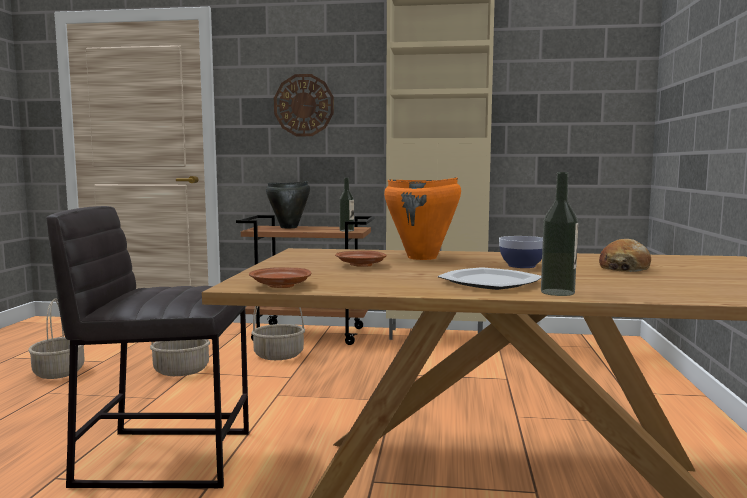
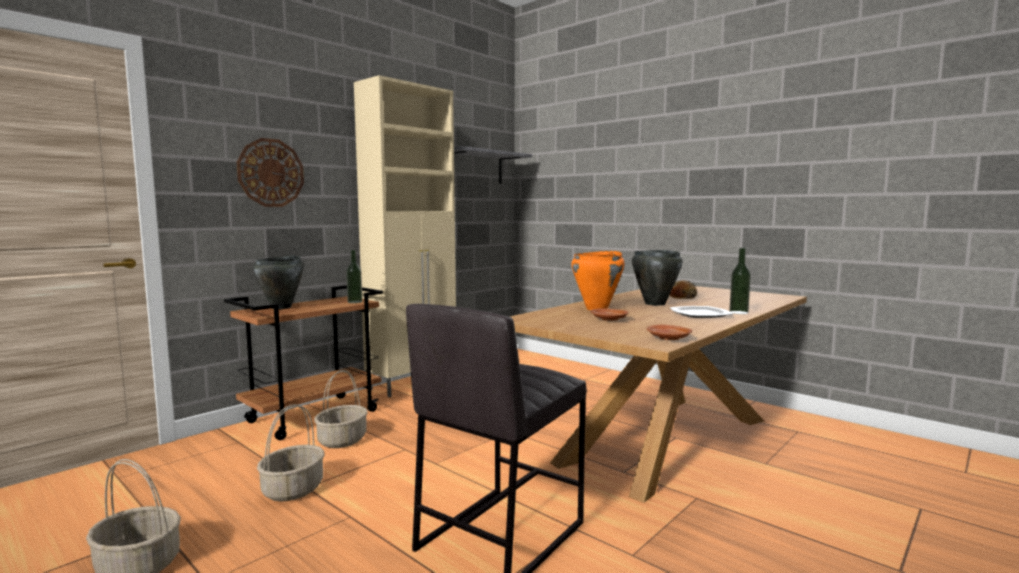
camera: 55 degrees left, 0 degrees up
bowl [499,236,543,268] -> black cooking pot [632,250,682,306]
none -> grey shelf [454,146,532,184]

